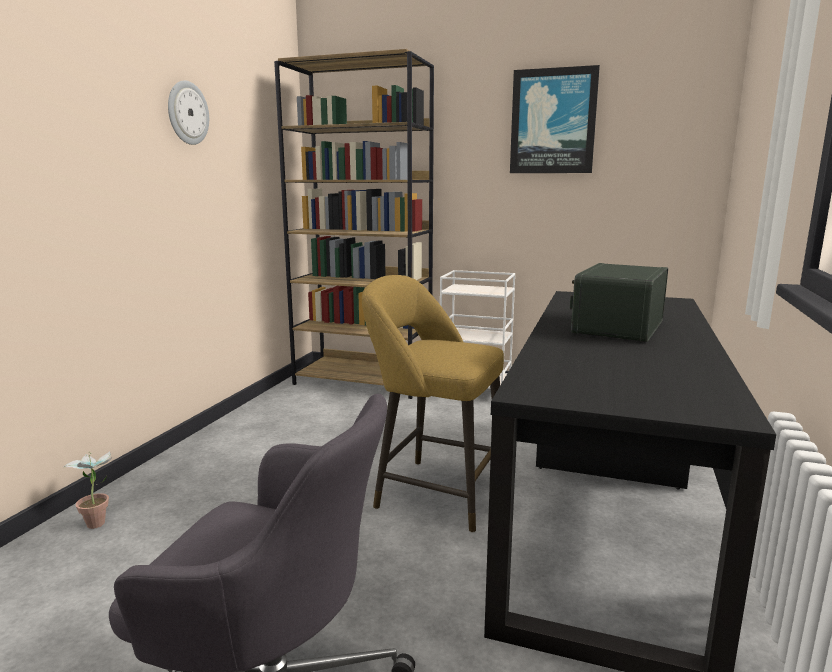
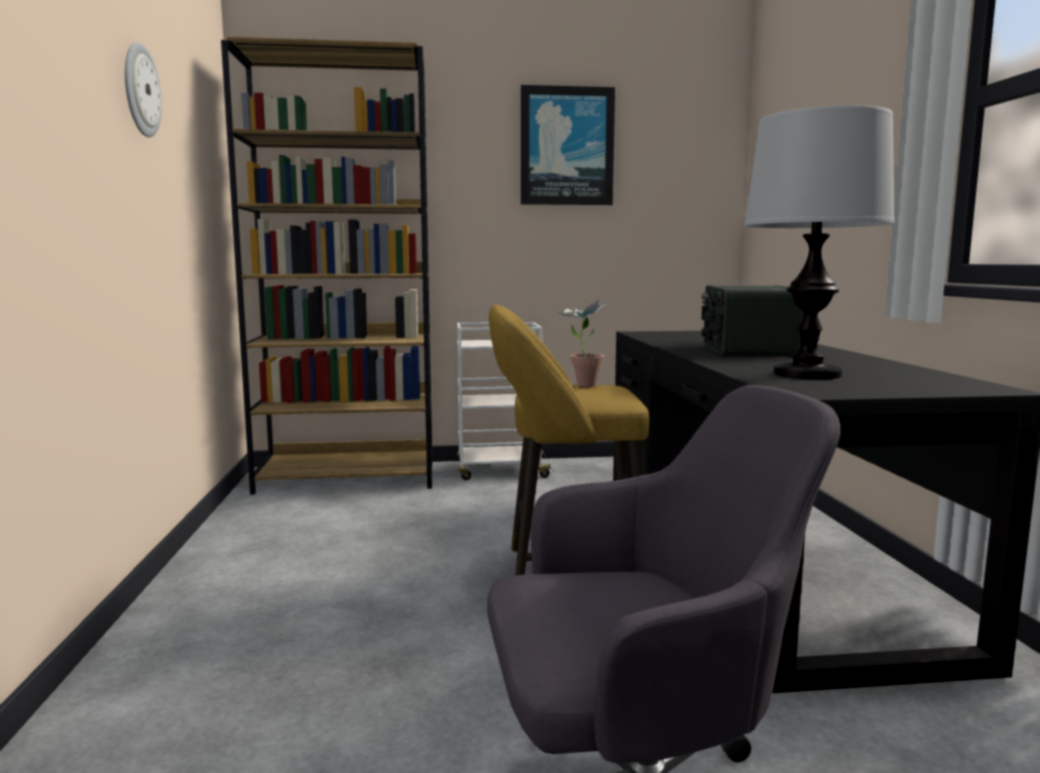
camera: 25 degrees left, 5 degrees down
potted plant [64,451,113,529] -> potted plant moved to [555,297,607,387]
none -> table lamp [745,105,895,379]

